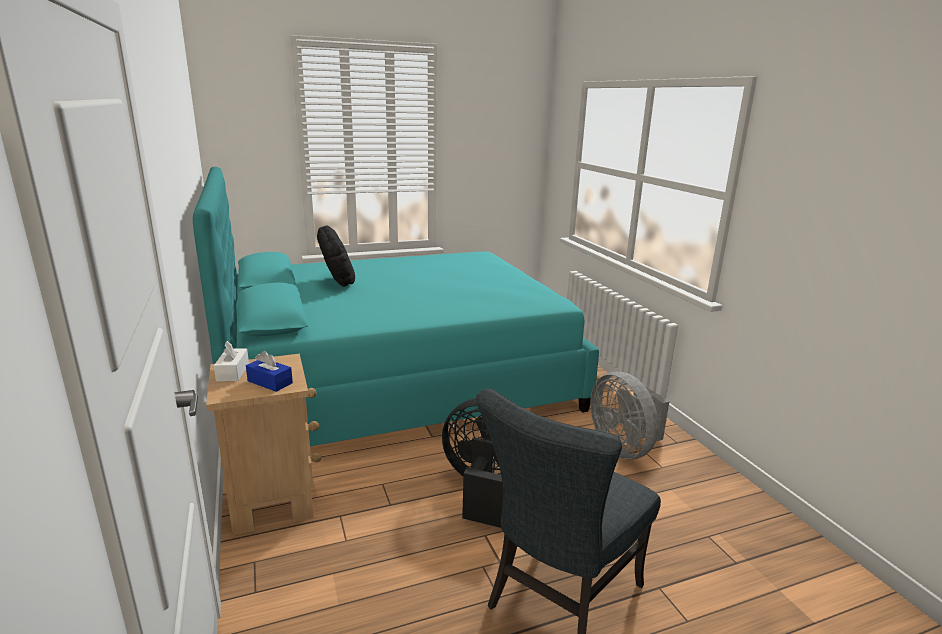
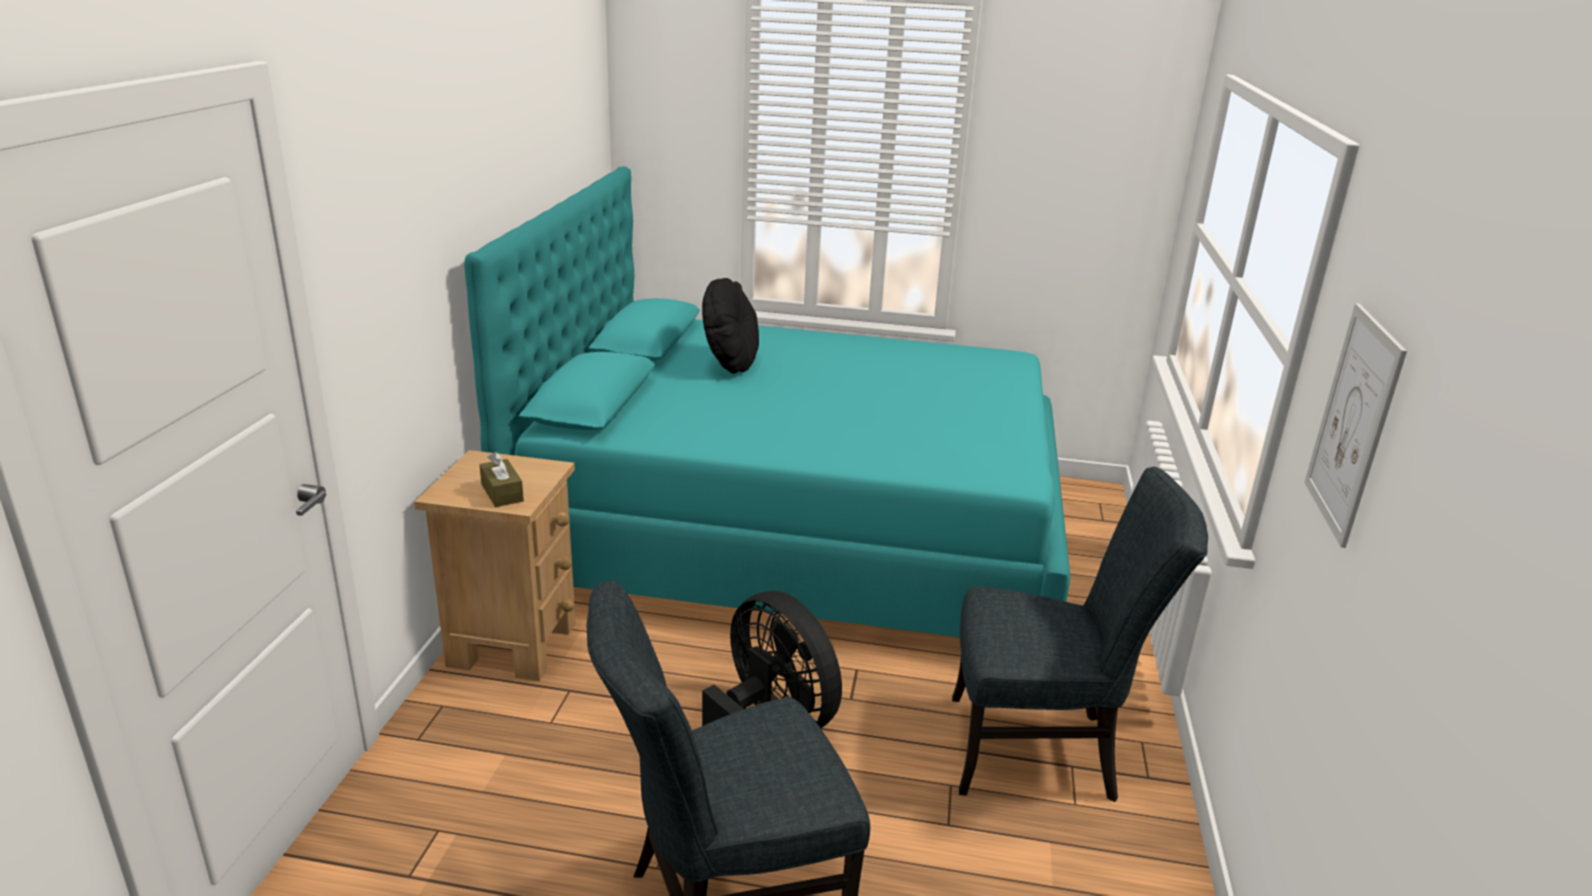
camera: 30 degrees right, 5 degrees up
white tissue box [214,341,249,382] -> none
blue tissue box [246,351,293,392] -> brown tissue box [479,452,524,507]
grey fan [590,371,670,459] -> grey chair [952,467,1208,802]
none -> picture [1304,303,1407,548]

